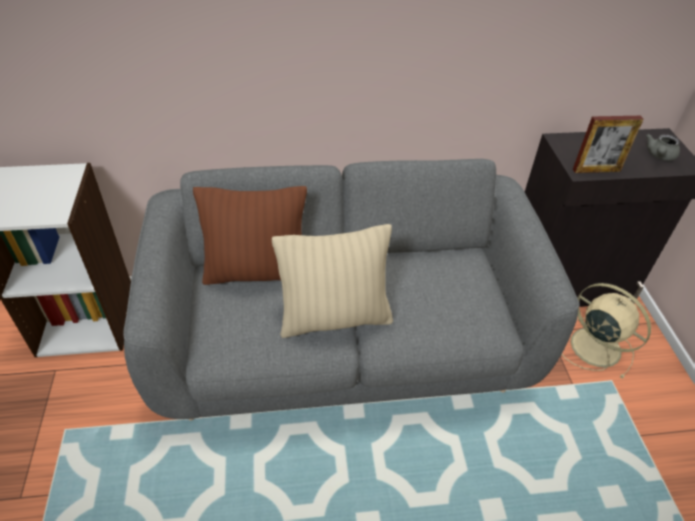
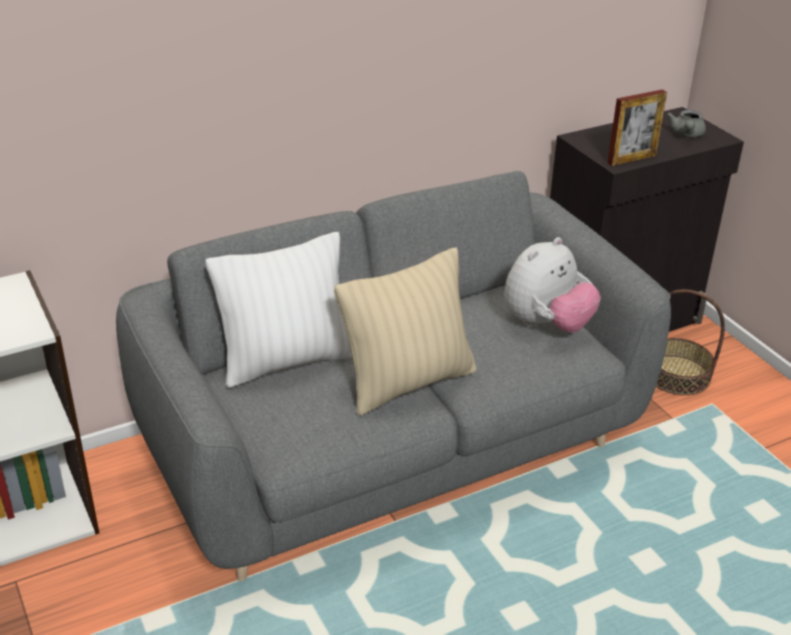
camera: 20 degrees left, 10 degrees down
brown pillow [193,186,307,285] -> white pillow [206,232,352,388]
beige fan [562,283,651,379] -> basket [656,289,725,395]
none -> plush toy [504,237,601,333]

